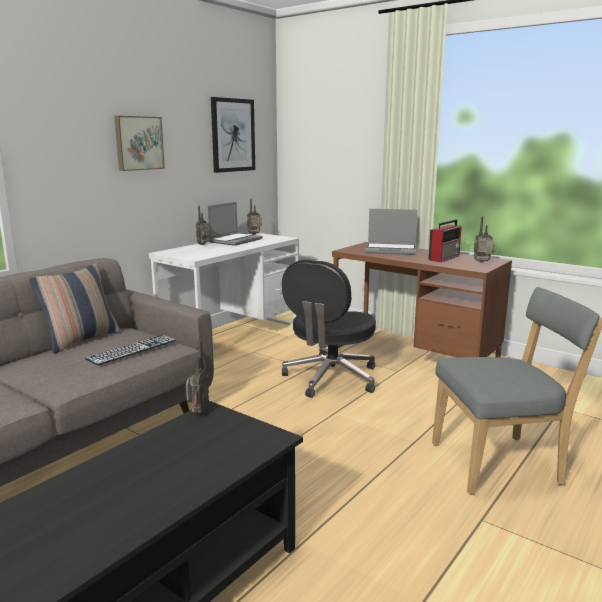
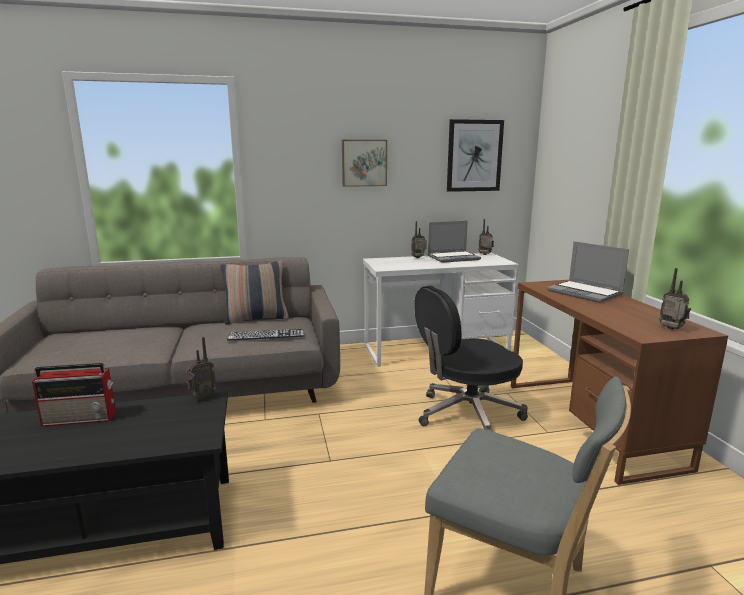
camera: 40 degrees right, 0 degrees up
radio [428,219,462,262] -> radio moved to [32,363,116,427]

